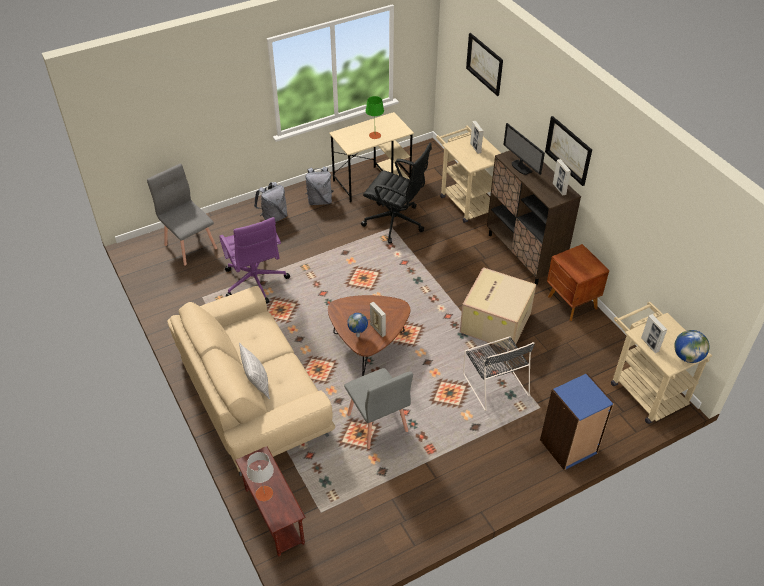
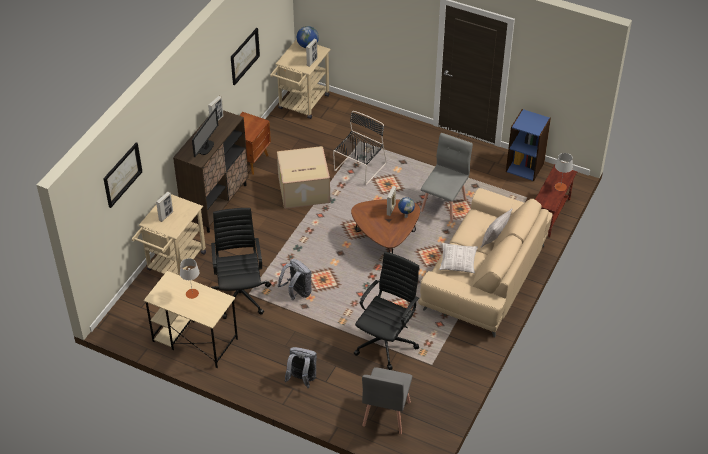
camera: 125 degrees left, 0 degrees up
purple office chair [219,217,290,304] -> black office chair [354,252,419,370]
grey backpack [305,166,334,205] -> grey backpack moved to [278,259,312,300]
green table lamp [366,96,384,139] -> grey table lamp [180,258,199,299]
blue bookcase [540,373,614,471] -> blue bookcase moved to [506,109,551,181]
picture [545,116,592,186] -> picture moved to [231,28,260,85]
none -> pillow [439,243,478,273]

